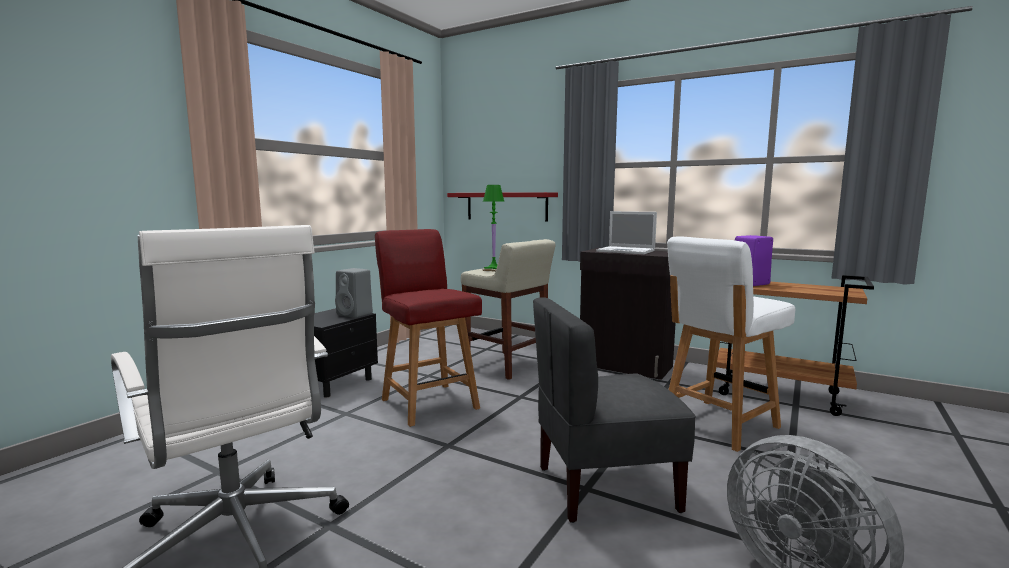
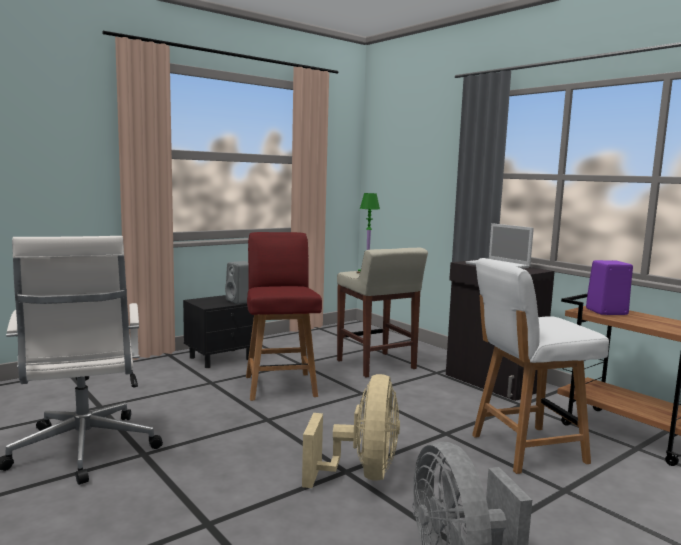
camera: 20 degrees right, 0 degrees up
red shelf [447,192,558,221] -> none
grey chair [533,297,696,523] -> beige fan [302,374,400,488]

